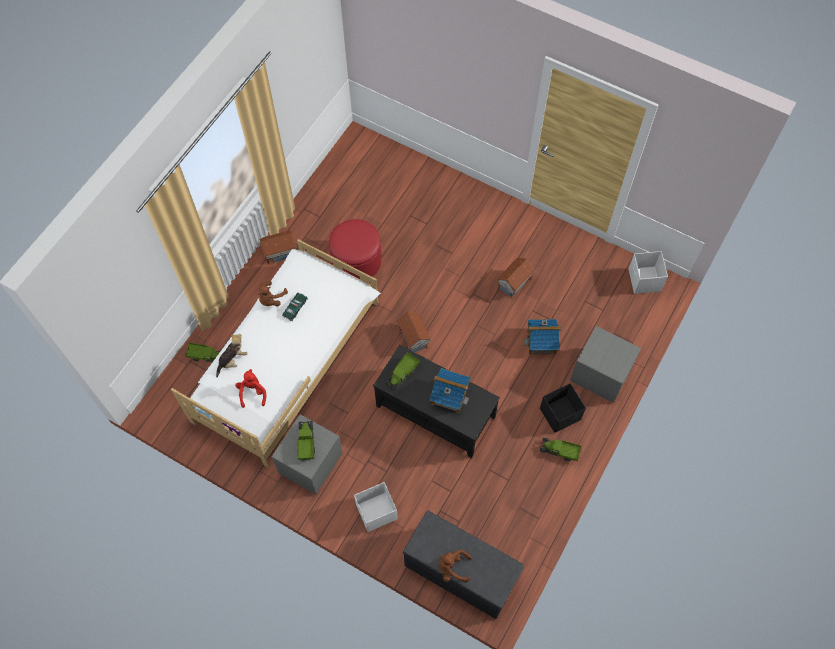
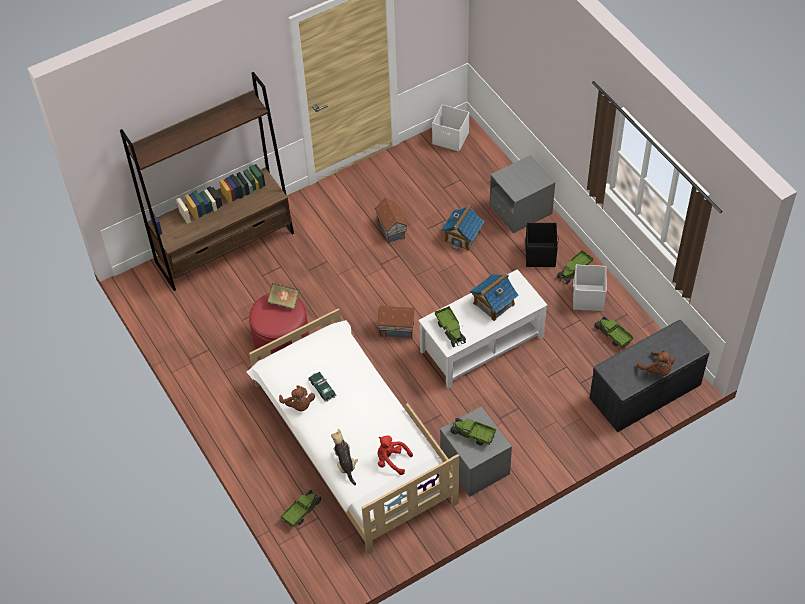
camera: 60 degrees left, 10 degrees down
toy house [259,230,296,264] -> none
white storage box [354,482,398,532] -> white storage box moved to [573,265,606,311]
black coffee table [373,345,500,458] -> white coffee table [418,269,548,388]
brown plush toy [439,550,472,582] -> brown plush toy turned 75 degrees counterclockwise [637,350,675,376]
none -> brown bookcase [120,72,294,291]
none -> book [267,283,299,309]
none -> toy truck [595,316,633,348]

